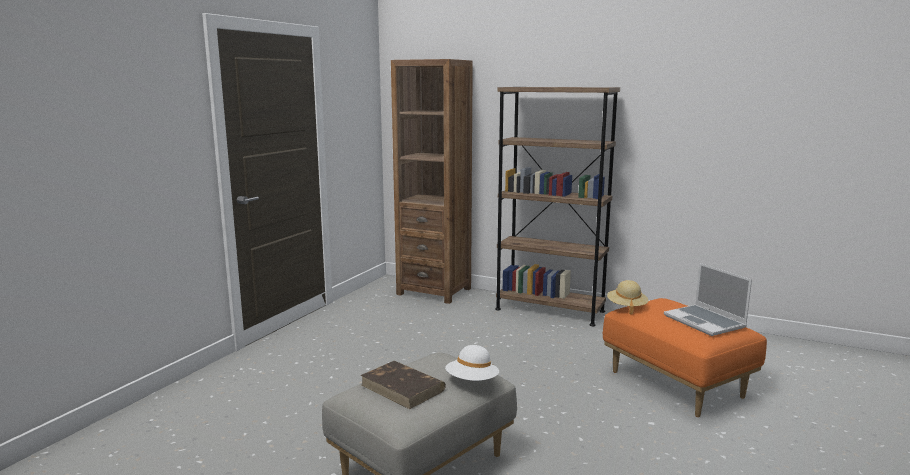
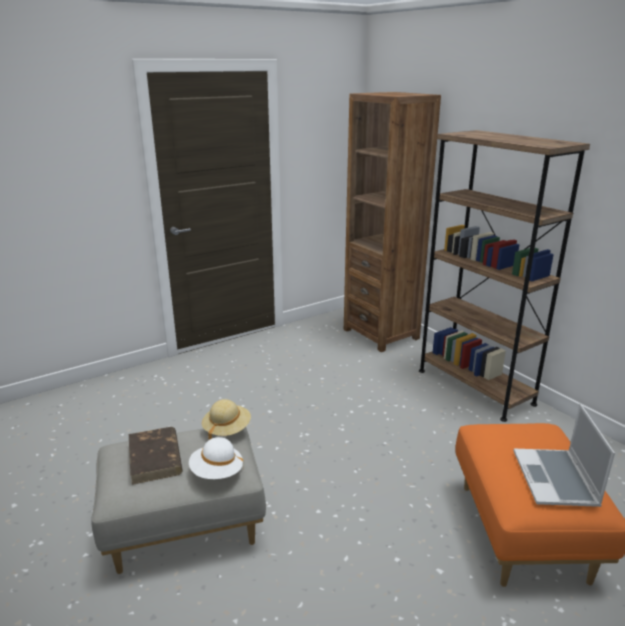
camera: 30 degrees right, 10 degrees up
beige hat [607,280,649,315] -> beige hat moved to [202,399,251,440]

